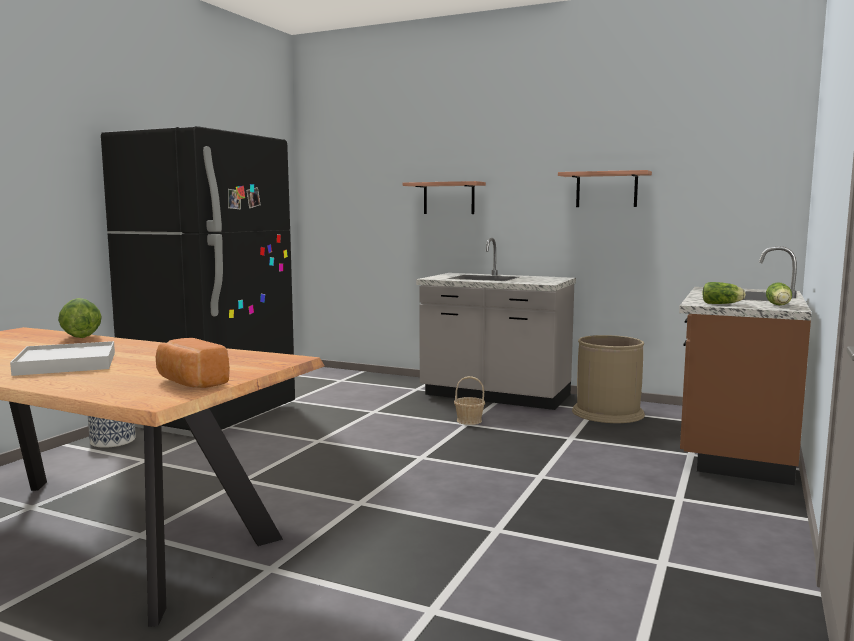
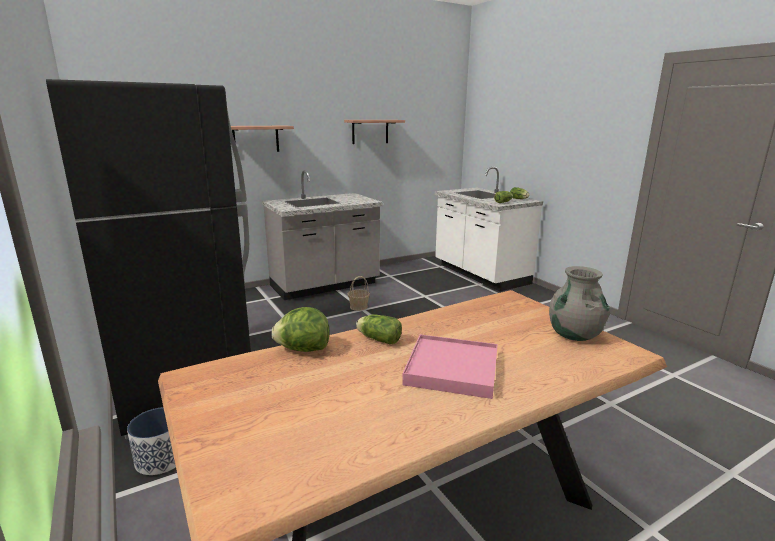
camera: 55 degrees left, 10 degrees up
white tray [10,341,115,376] -> pink tray [402,334,498,399]
bread [156,338,230,388] -> grey vase [549,266,610,341]
brown trash can [572,335,645,423] -> none
brown counter [679,246,812,485] -> white counter [435,167,543,292]
none -> lettuce [356,314,402,345]

